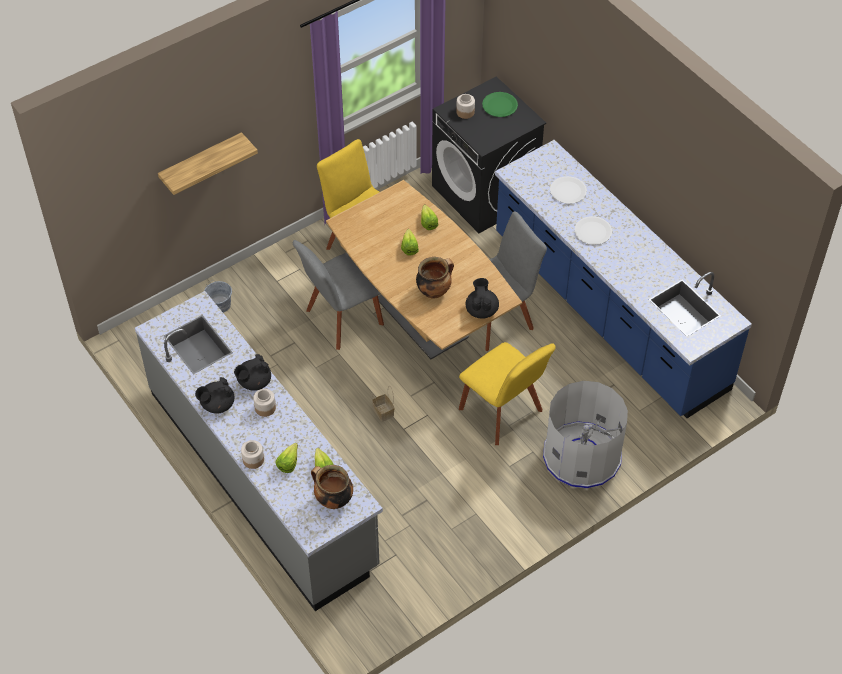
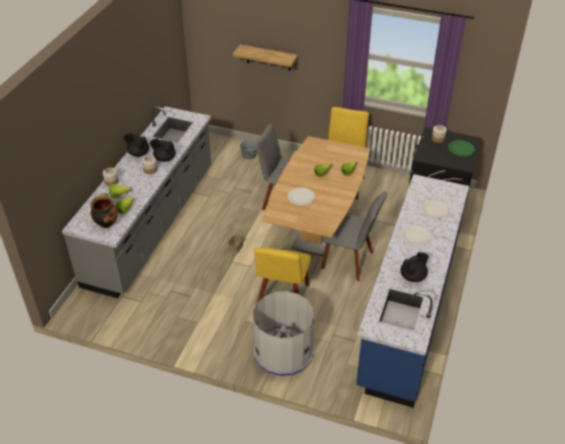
camera: 55 degrees right, 10 degrees down
cooking pot [416,257,454,299] -> white plate [288,187,315,205]
black teapot [466,278,499,319] -> black teapot moved to [400,252,429,282]

